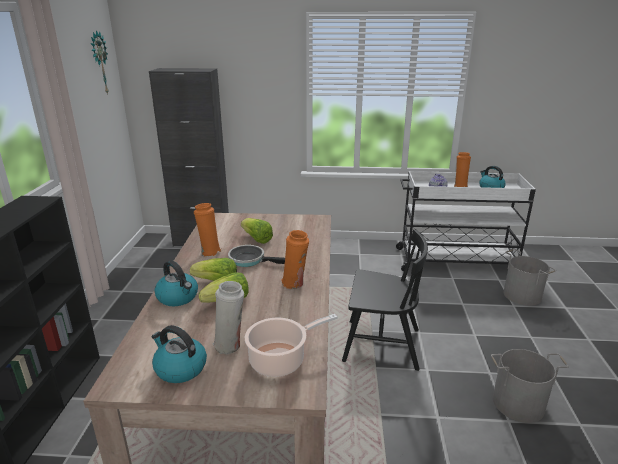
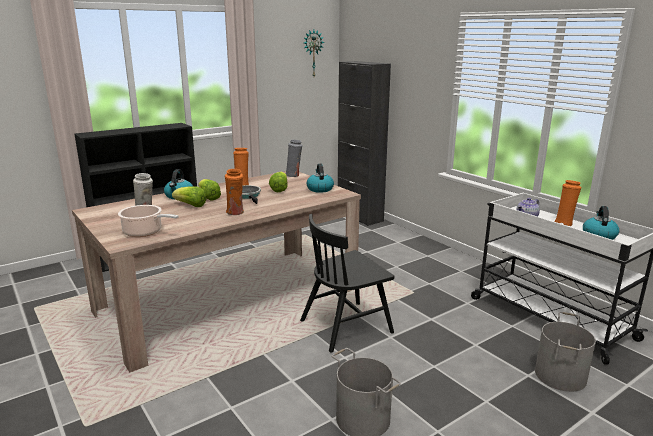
camera: 50 degrees right, 5 degrees down
kettle [152,325,207,383] -> kettle moved to [307,164,334,193]
black chair [342,229,428,371] -> black chair turned 90 degrees clockwise [300,214,394,352]
none -> grey vase [285,140,302,177]

